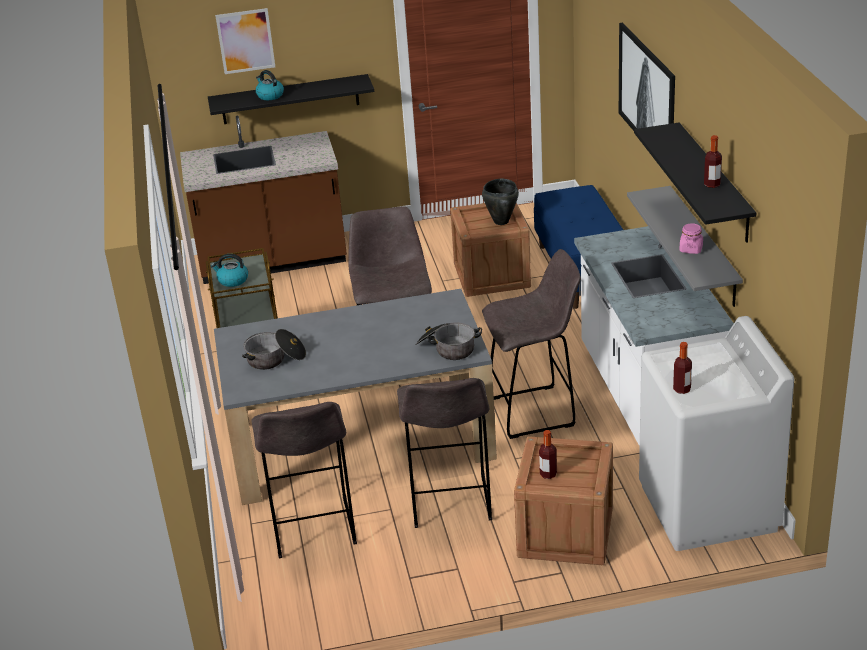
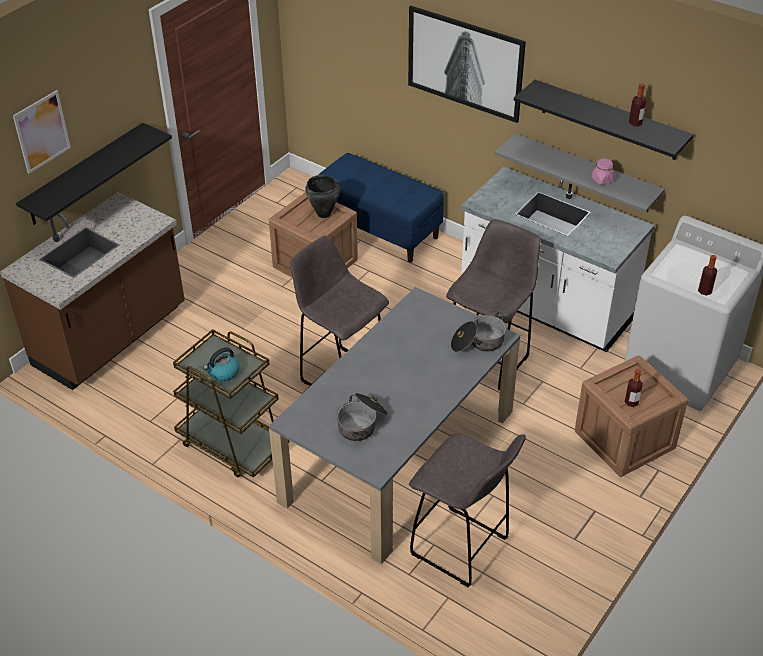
camera: 45 degrees left, 10 degrees up
kettle [256,70,284,100] -> none
grey stool [397,378,492,528] -> none

